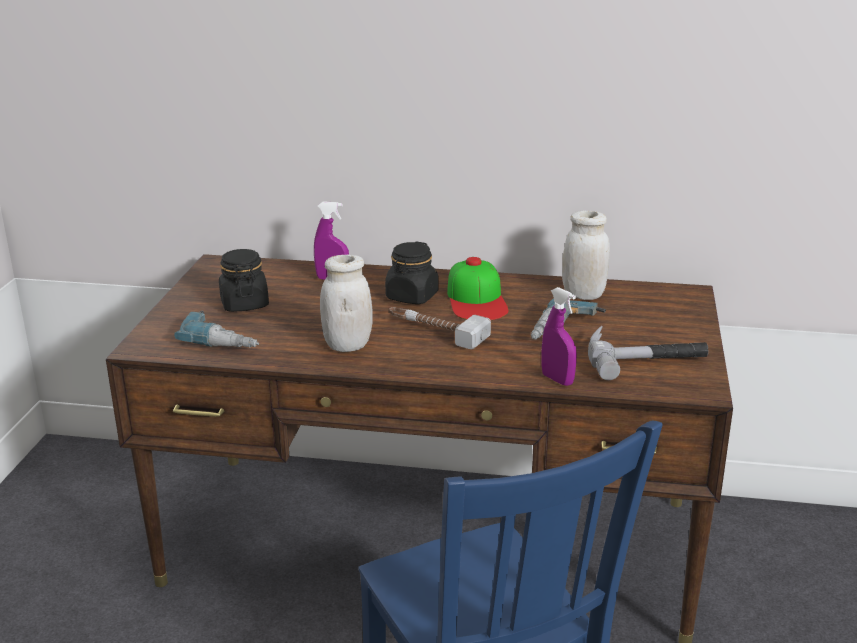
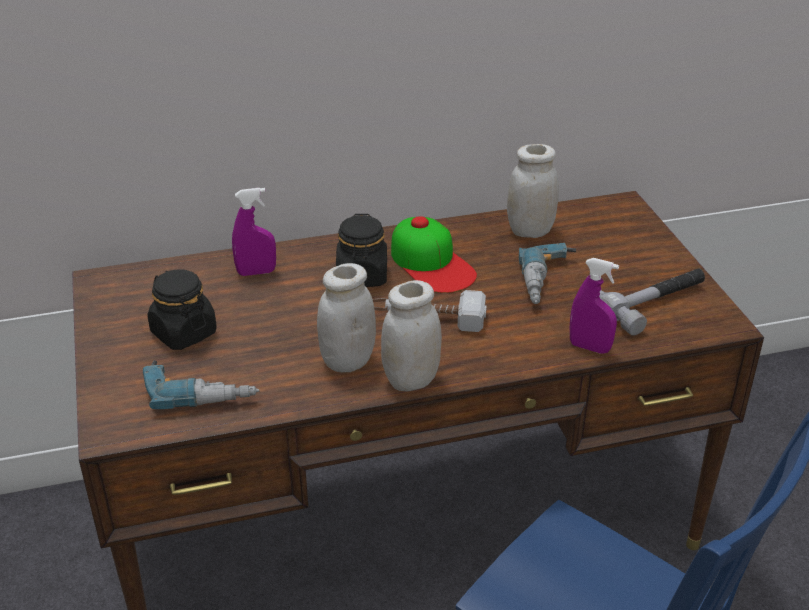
camera: 25 degrees left, 10 degrees up
none -> white jar [381,280,442,392]

